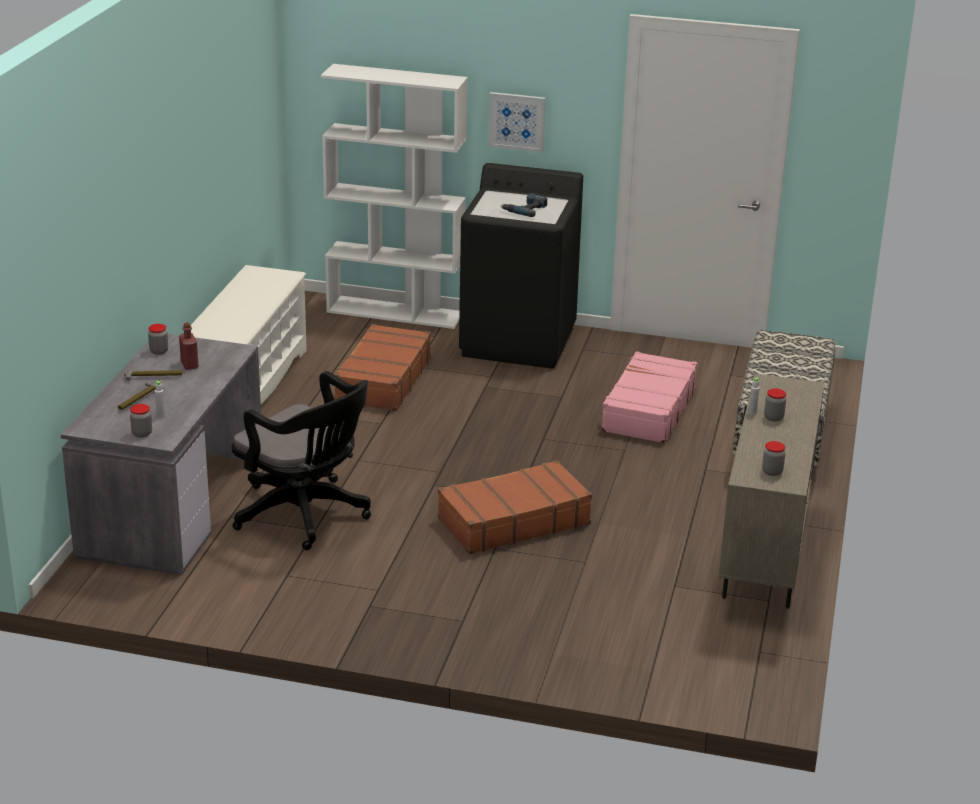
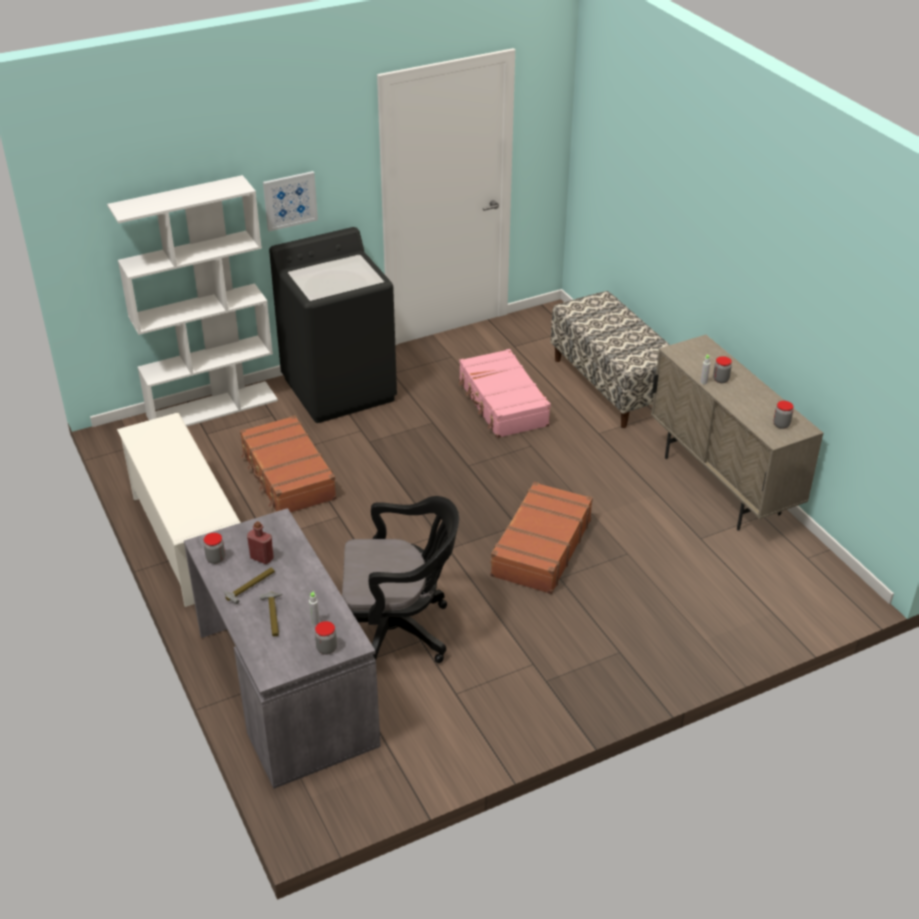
camera: 40 degrees left, 10 degrees up
power drill [500,193,547,217] -> none

